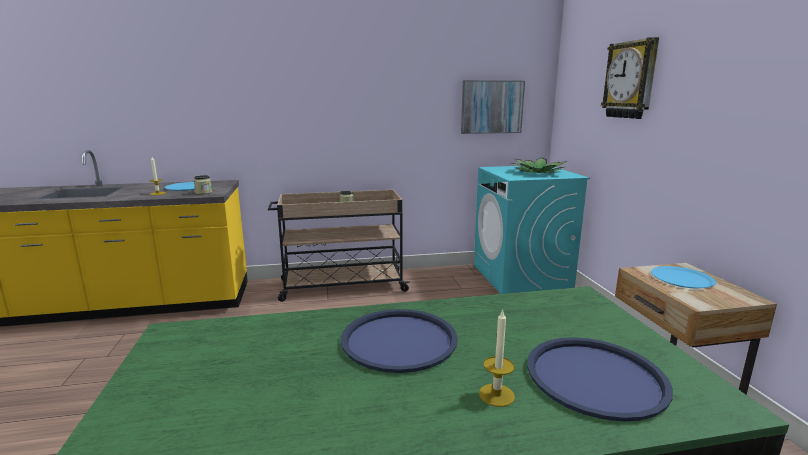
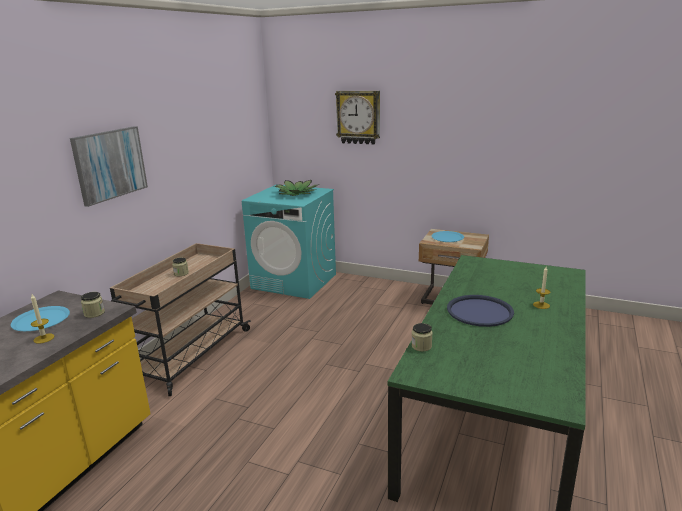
camera: 55 degrees left, 5 degrees up
picture [461,80,525,134] -> picture moved to [70,126,148,207]
blue tray [527,337,673,422] -> none
none -> jar [411,323,433,352]

